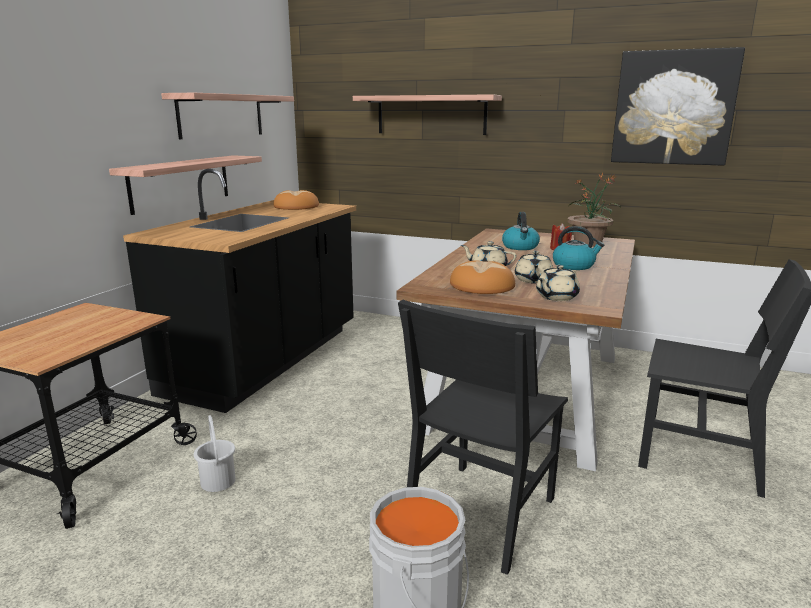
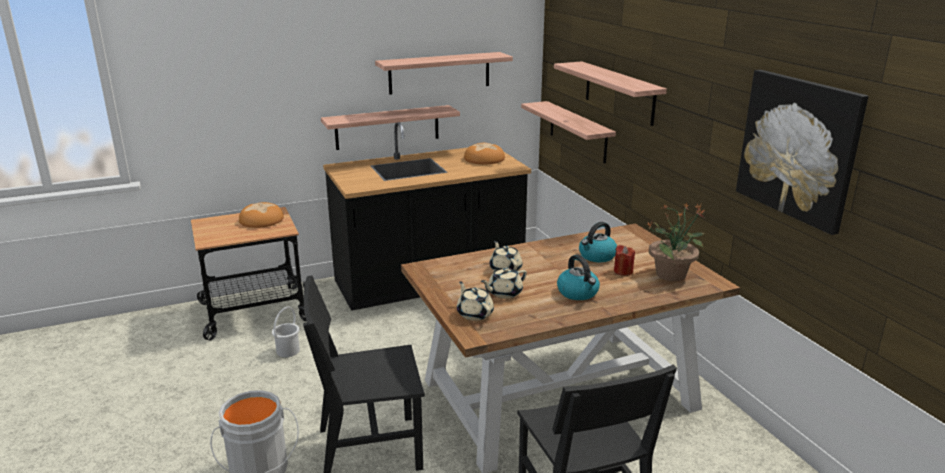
camera: 45 degrees right, 5 degrees up
bread [450,260,515,294] -> bread moved to [239,202,284,228]
beige teapot [536,265,580,301] -> beige teapot turned 60 degrees clockwise [457,281,494,321]
none -> shelf [521,101,616,163]

